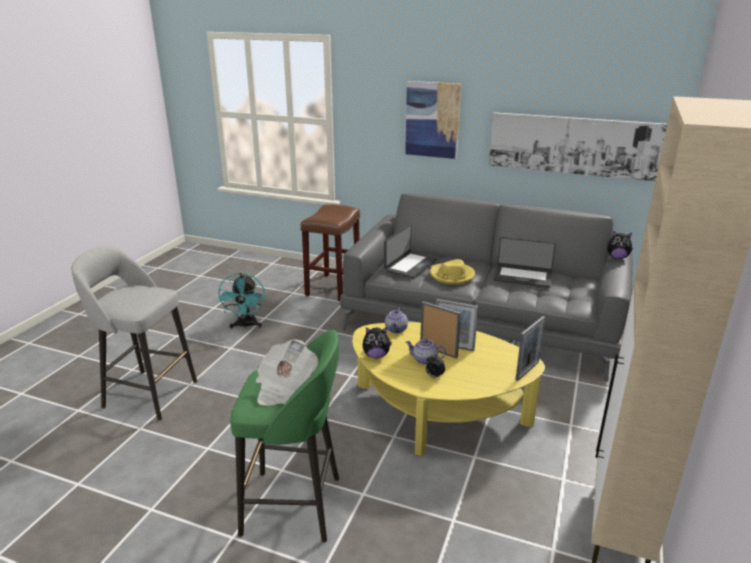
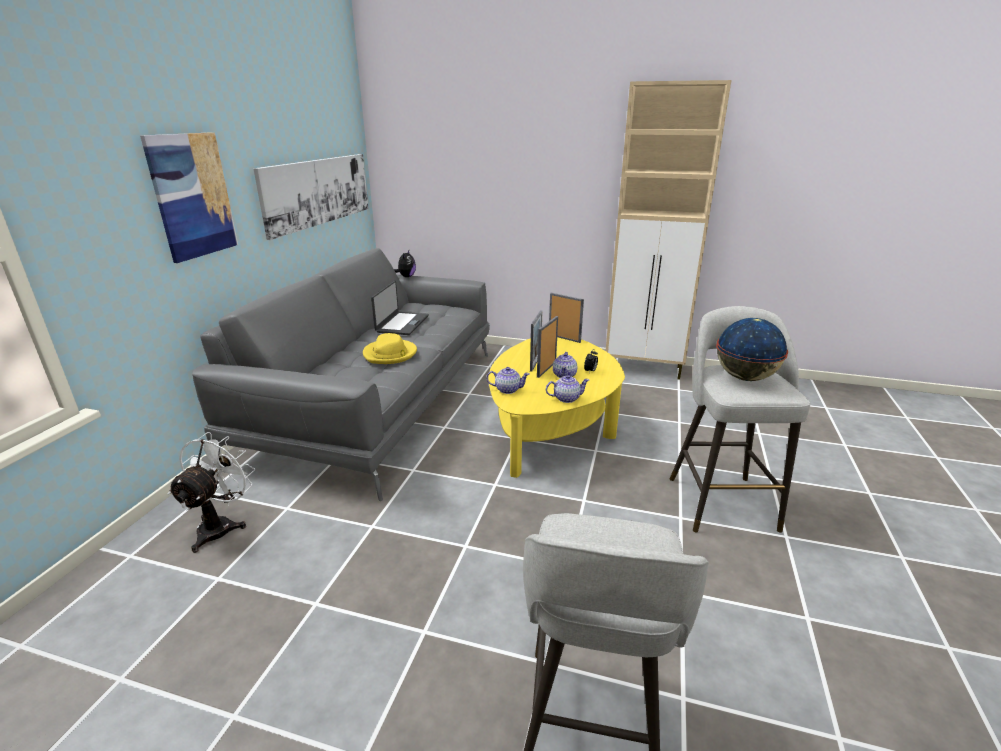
camera: 95 degrees left, 0 degrees up
turquoise fan [217,273,265,329] -> none
green stool [230,330,339,543] -> grey stool [670,306,810,533]
newspaper [256,339,318,406] -> globe [716,318,788,381]
brown stool [301,204,360,301] -> white fan [168,432,255,553]
plush toy [362,327,392,359] -> teapot [546,375,589,403]
laptop [384,224,437,278] -> none

